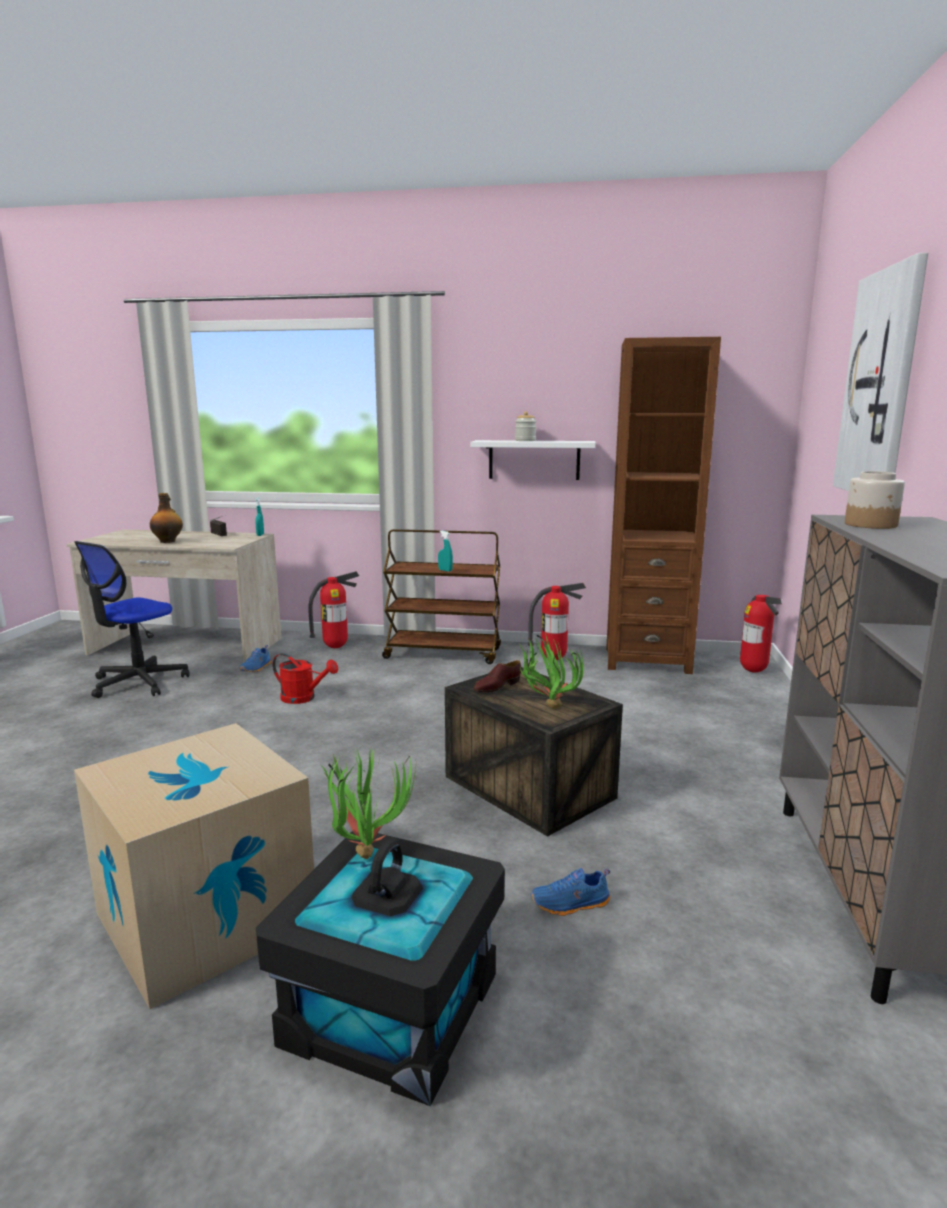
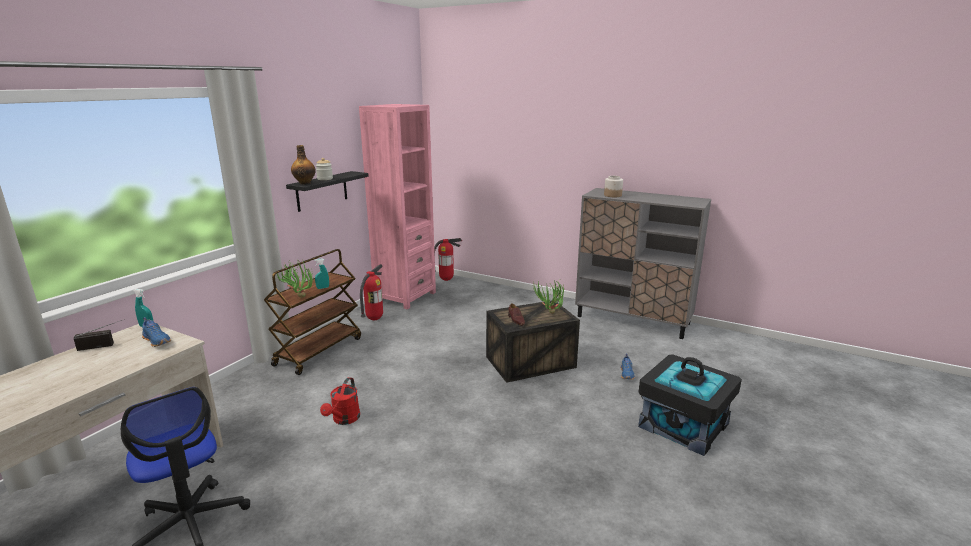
camera: 70 degrees left, 5 degrees up
cardboard box [74,723,314,1009] -> none
bottle [150,493,183,543] -> bottle moved to [291,145,316,185]
blue shoe [240,645,271,672] -> blue shoe moved to [142,317,171,347]
red watering can [272,653,338,704] -> red watering can turned 150 degrees clockwise [320,377,360,425]
fire extinguisher [308,571,359,648] -> none
potted plant [320,746,416,859] -> potted plant moved to [276,260,313,297]
white shelf [471,440,596,480] -> black shelf [286,171,369,212]
brown bookcase [606,337,721,674] -> pink bookcase [359,104,436,310]
picture [833,253,928,491] -> none

